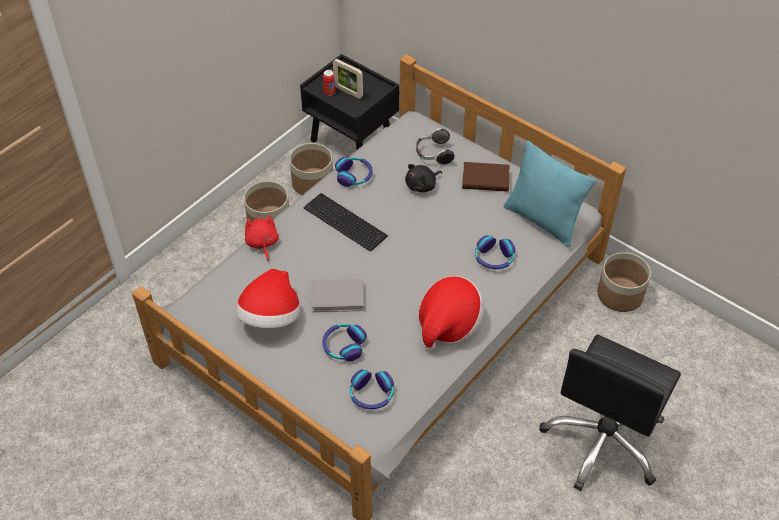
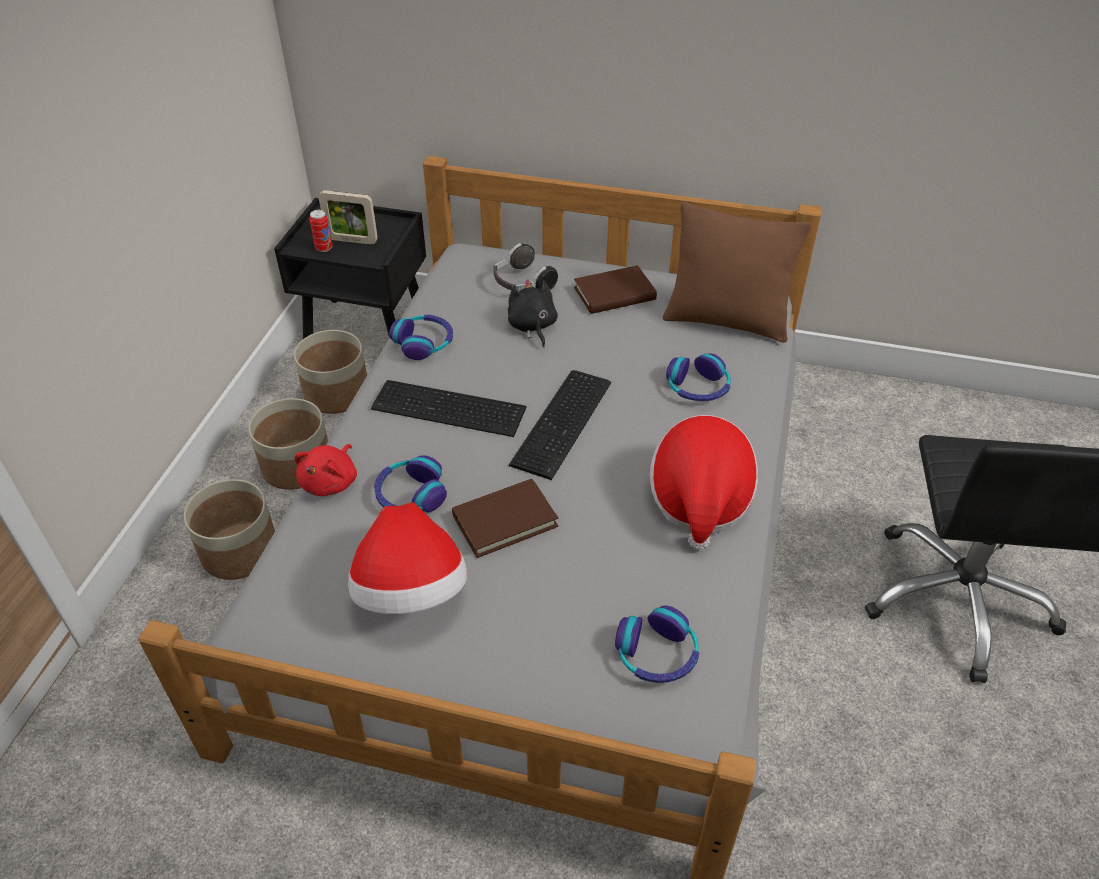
camera: 25 degrees left, 5 degrees down
red plush toy [245,213,279,261] -> red plush toy turned 120 degrees counterclockwise [295,444,357,496]
grey book [312,279,363,312] -> brown book [452,479,558,558]
headphones [322,324,367,361] -> headphones moved to [374,455,447,512]
black plush toy [405,164,442,192] -> black plush toy turned 135 degrees clockwise [508,279,558,347]
turquoise pillow [504,141,596,247] -> brown pillow [663,202,812,343]
planter [597,252,651,312] -> planter moved to [184,479,275,580]
none -> keyboard [509,370,611,480]

